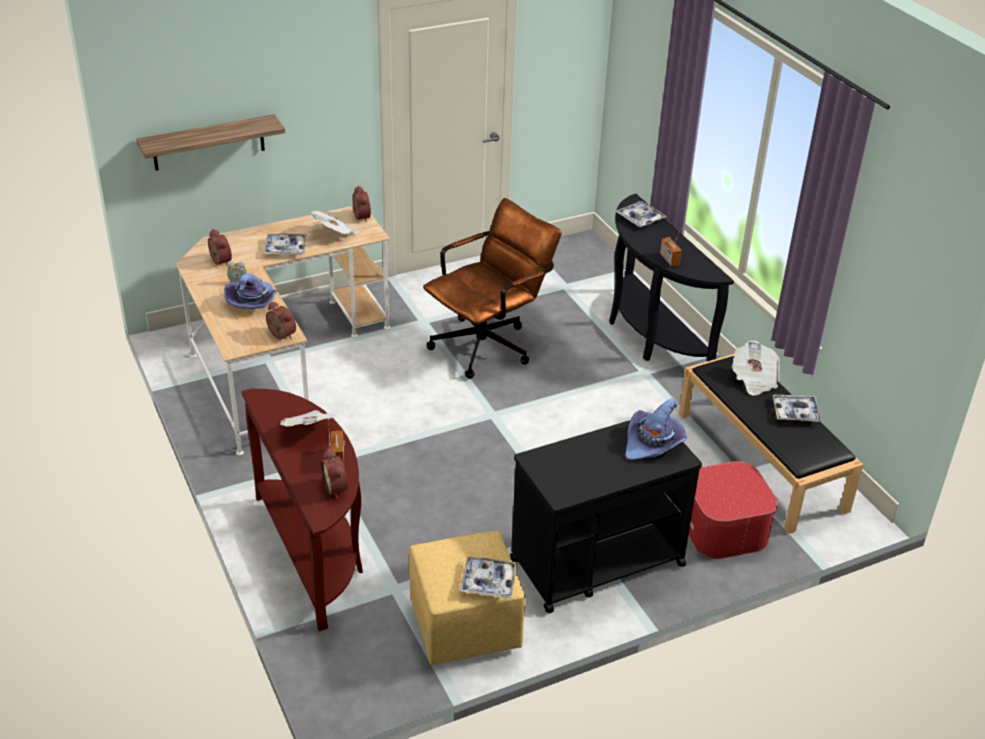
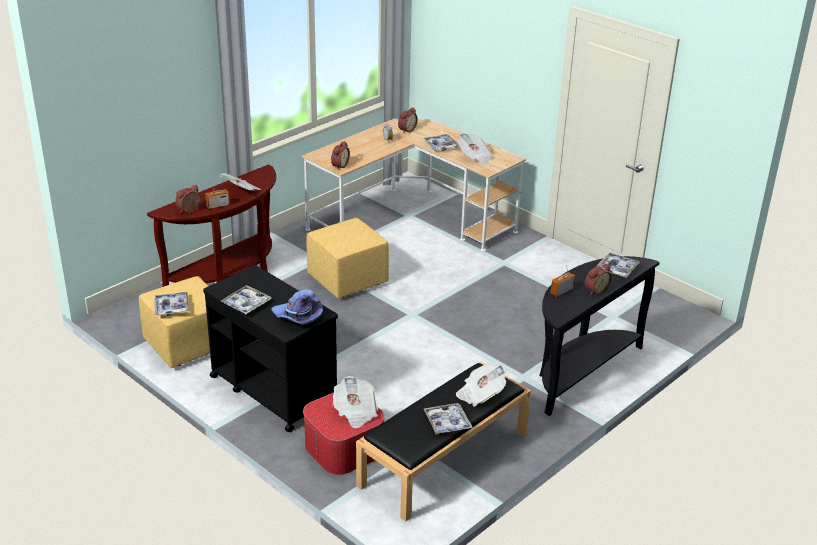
camera: 70 degrees right, 5 degrees down
shelf [136,115,285,170] -> none
purple hat [224,273,277,309] -> none
alarm clock [352,186,371,222] -> alarm clock moved to [585,264,612,296]
brown office chair [423,198,562,379] -> none
none -> tray [220,285,272,314]
none -> yellow ottoman [306,218,389,298]
none -> newspaper [332,376,378,428]

